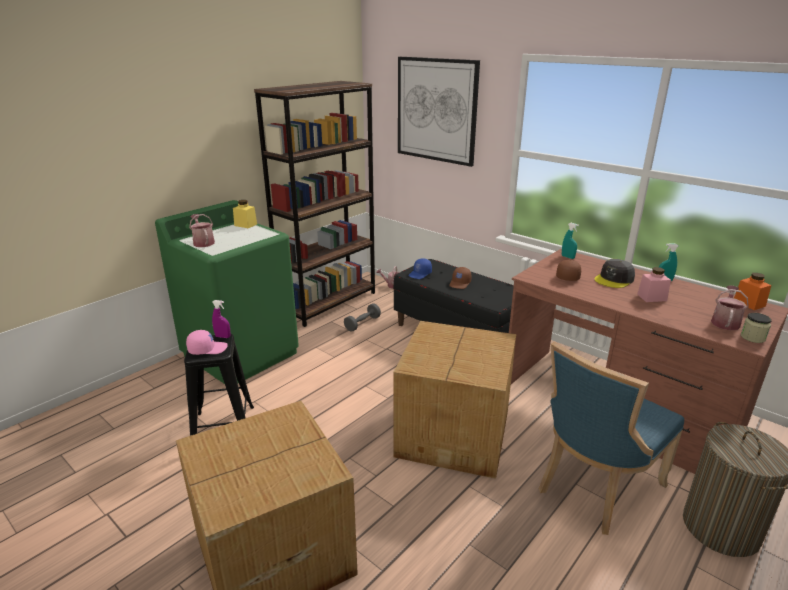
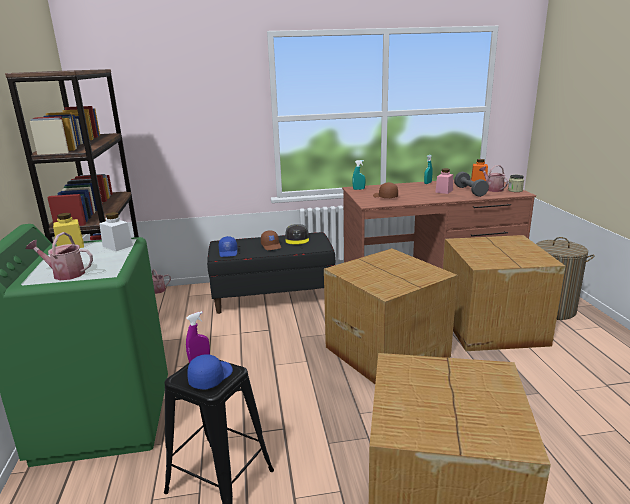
camera: 50 degrees left, 5 degrees down
pink cap [186,330,228,355] -> blue cap [187,354,233,390]
grey dumbbell [344,303,381,332] -> grey dumbbell moved to [454,172,489,197]
picture [398,57,480,167] -> none
blue chair [539,341,684,535] -> cardboard box [443,235,565,351]
grey cap [595,259,635,288] -> grey cap moved to [285,224,309,245]
none -> white jar [99,212,133,251]

